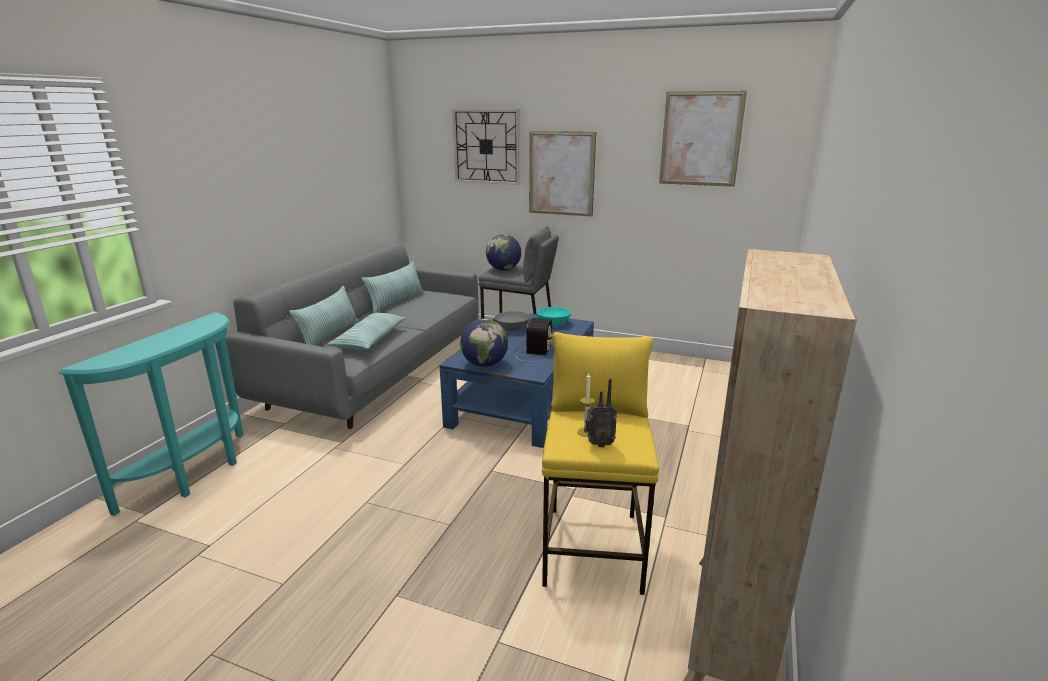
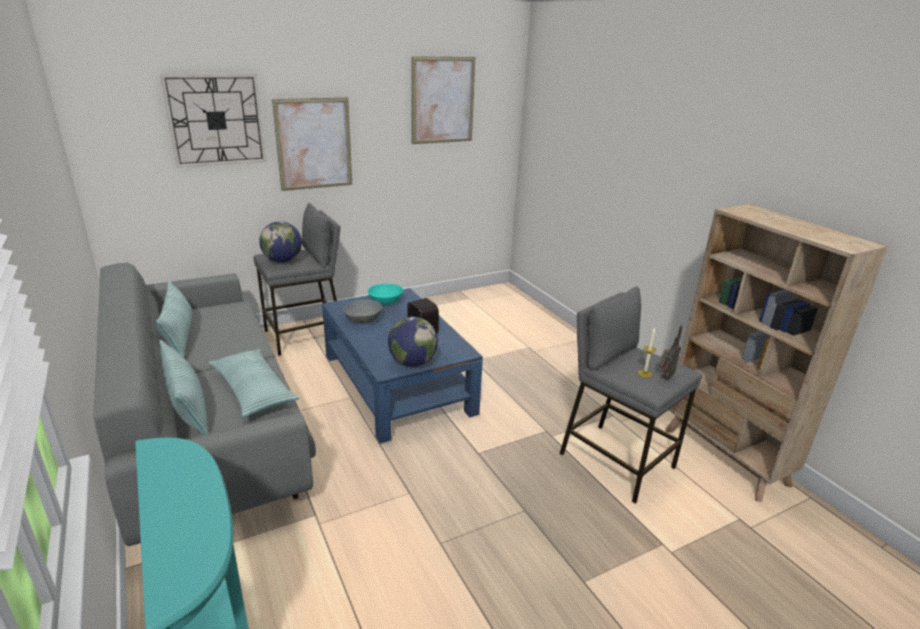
camera: 50 degrees left, 5 degrees up
yellow stool [542,332,659,595] -> grey stool [559,286,702,503]

